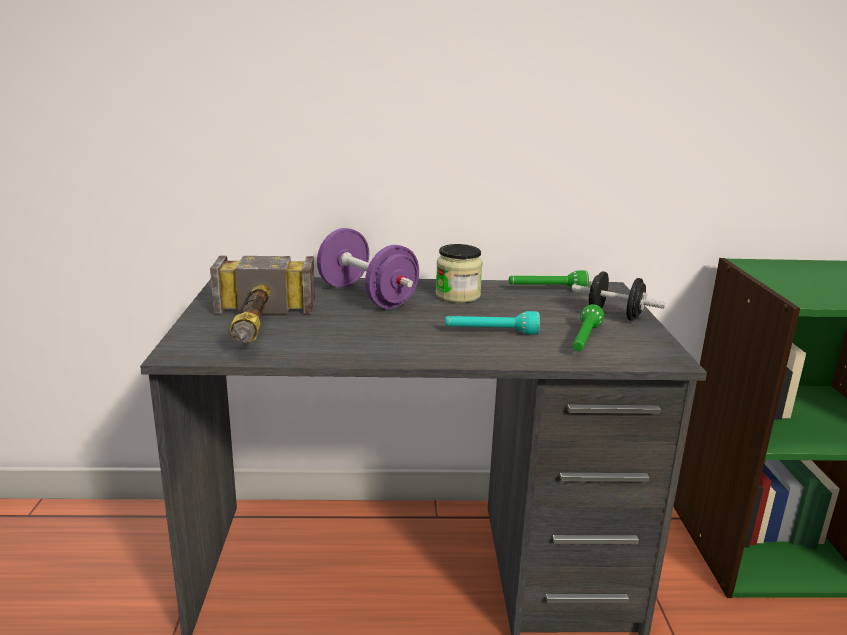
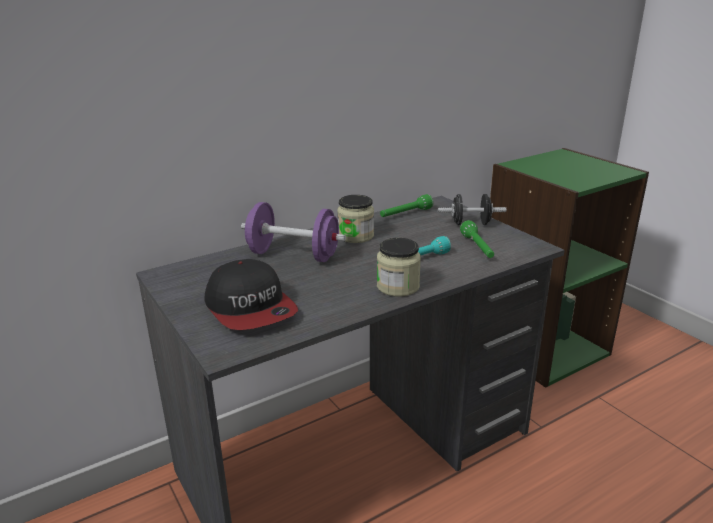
camera: 30 degrees left, 5 degrees up
hammer [210,256,315,343] -> cap [204,259,298,330]
none -> jar [377,238,421,297]

